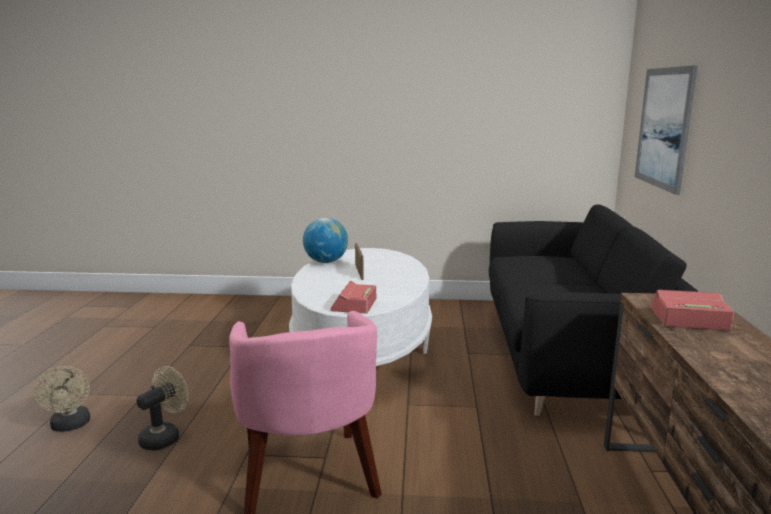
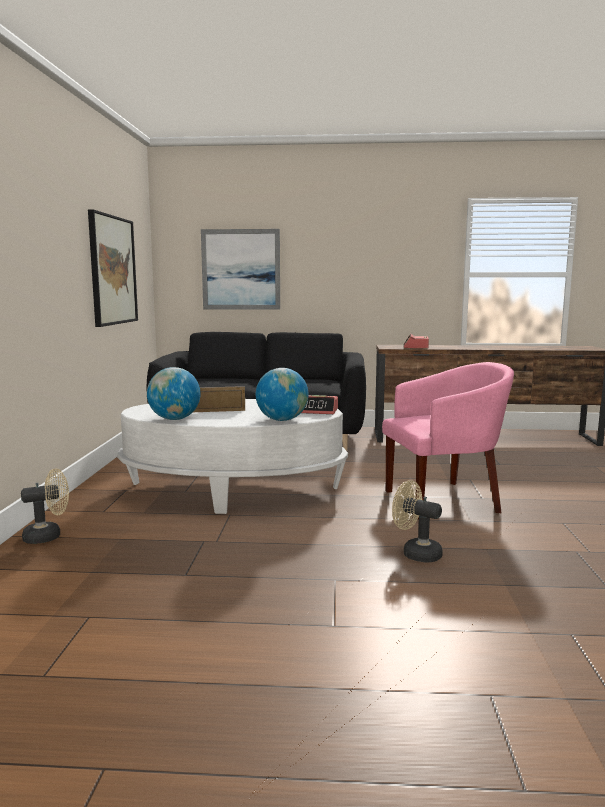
camera: 90 degrees left, 5 degrees down
beige fan [34,366,90,432] -> beige fan moved to [21,469,69,544]
none -> picture [88,209,138,327]
none -> globe [256,368,308,421]

